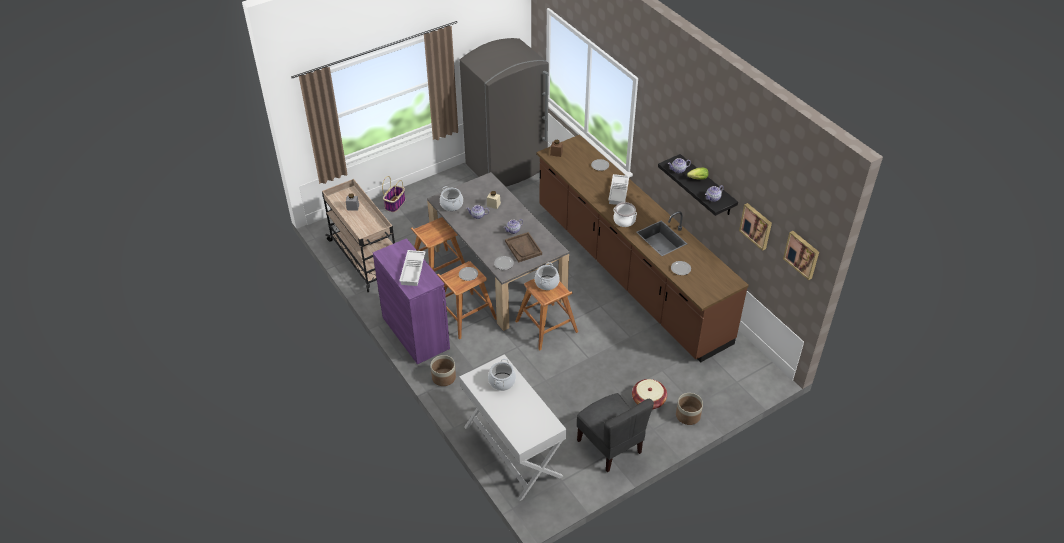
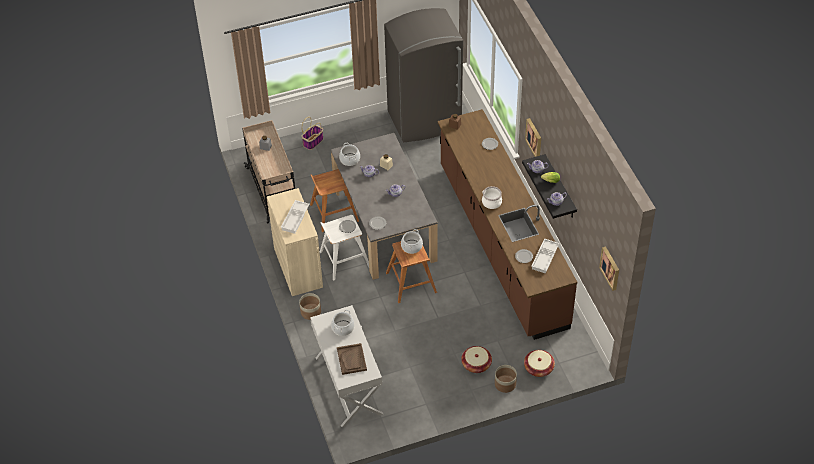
camera: 15 degrees right, 5 degrees up
purple cabinet [373,238,450,364] -> beige cabinet [267,188,323,296]
brown stool [437,261,497,339] -> white stool [320,215,369,281]
brown tray [505,232,542,263] -> brown tray moved to [337,343,367,375]
grey chair [577,393,654,472] -> none
white tray [608,174,629,205] -> white tray moved to [531,239,560,274]
picture [739,203,772,251] -> picture moved to [525,118,541,157]
none -> basket [524,350,555,377]

